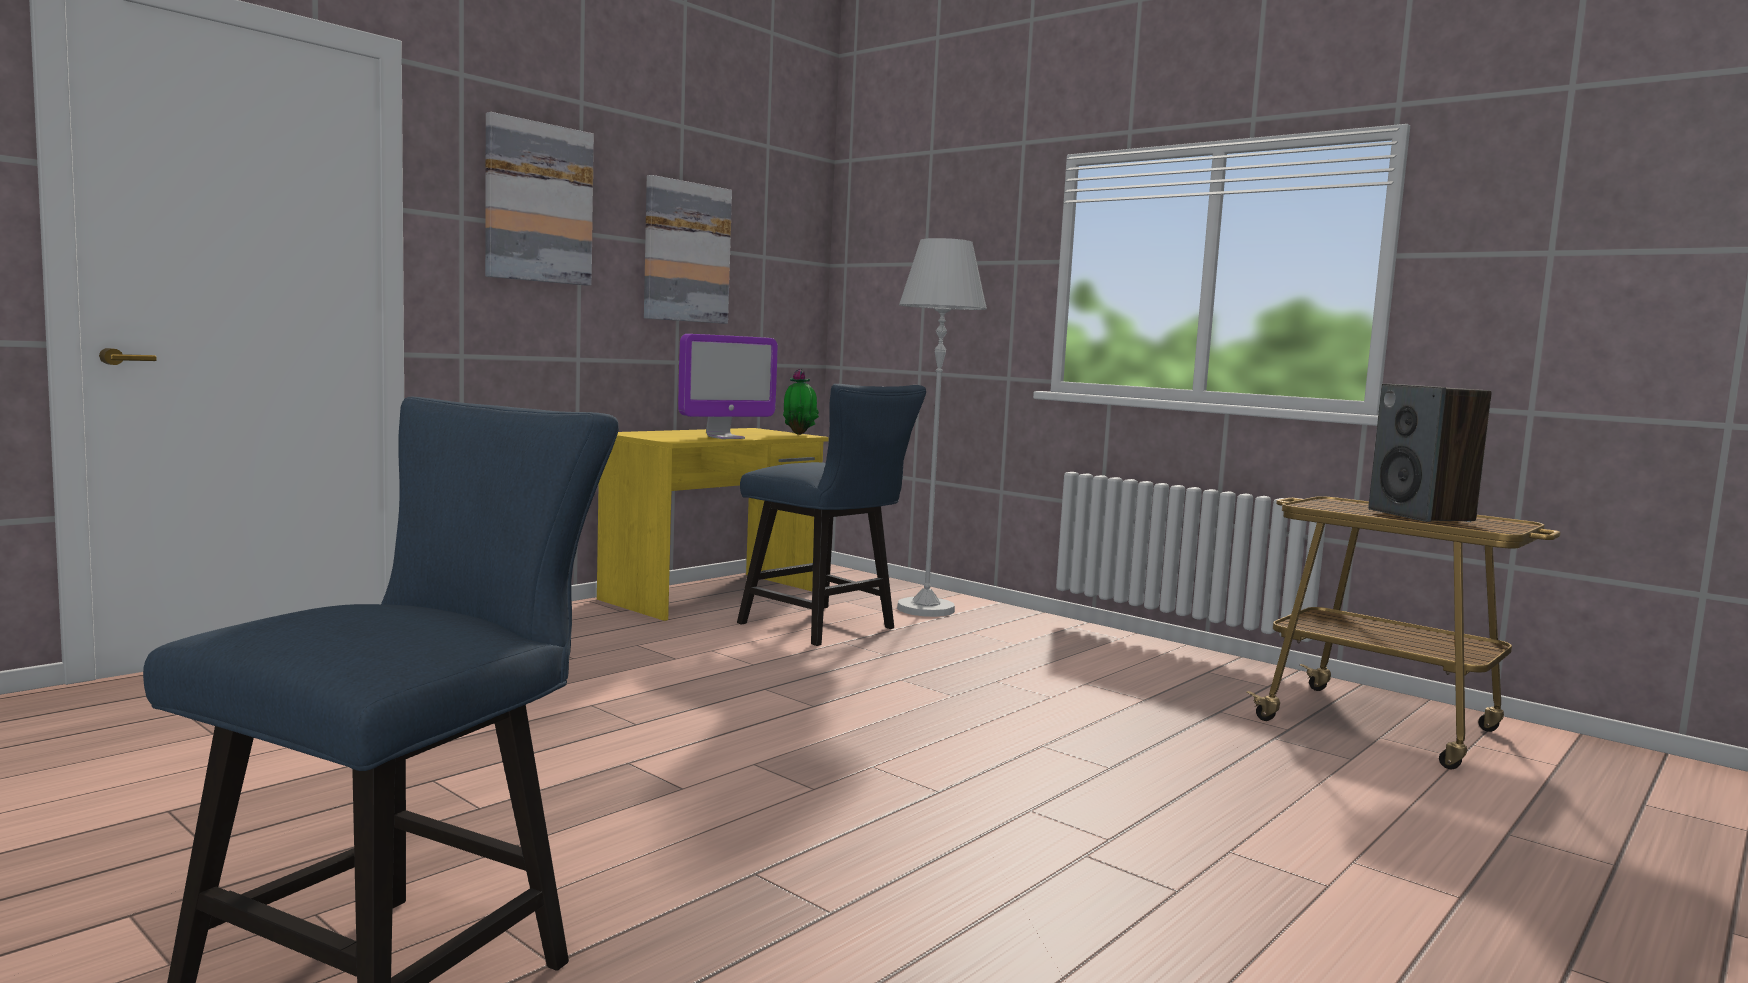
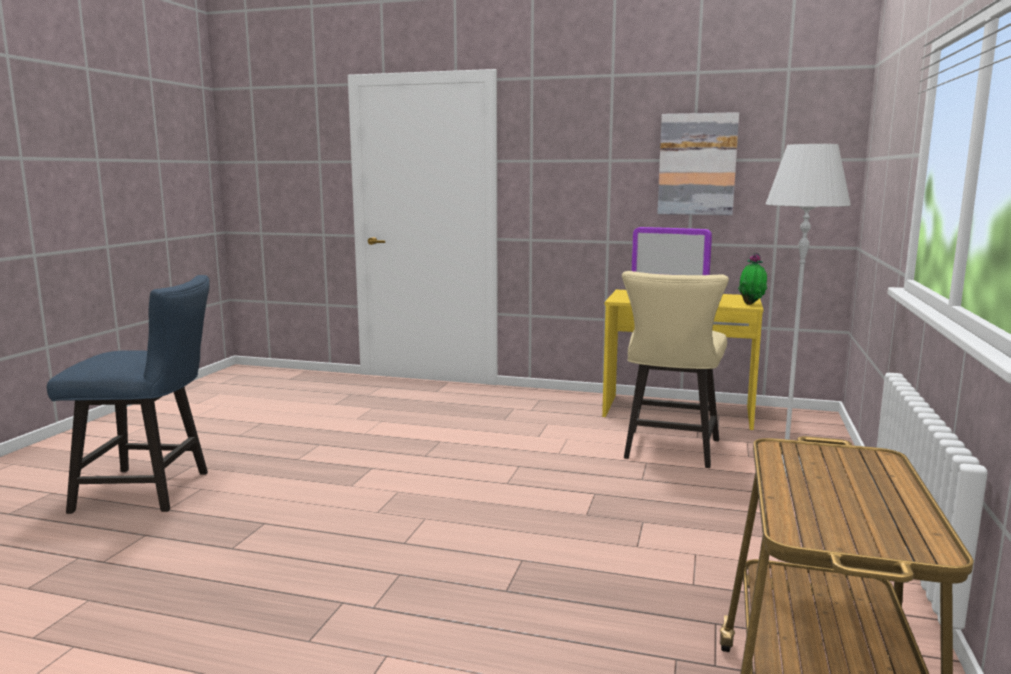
camera: 65 degrees right, 5 degrees up
picture [485,112,594,286] -> none
blue chair [737,384,926,646] -> beige chair [622,271,729,468]
speaker [1368,384,1492,522] -> none

